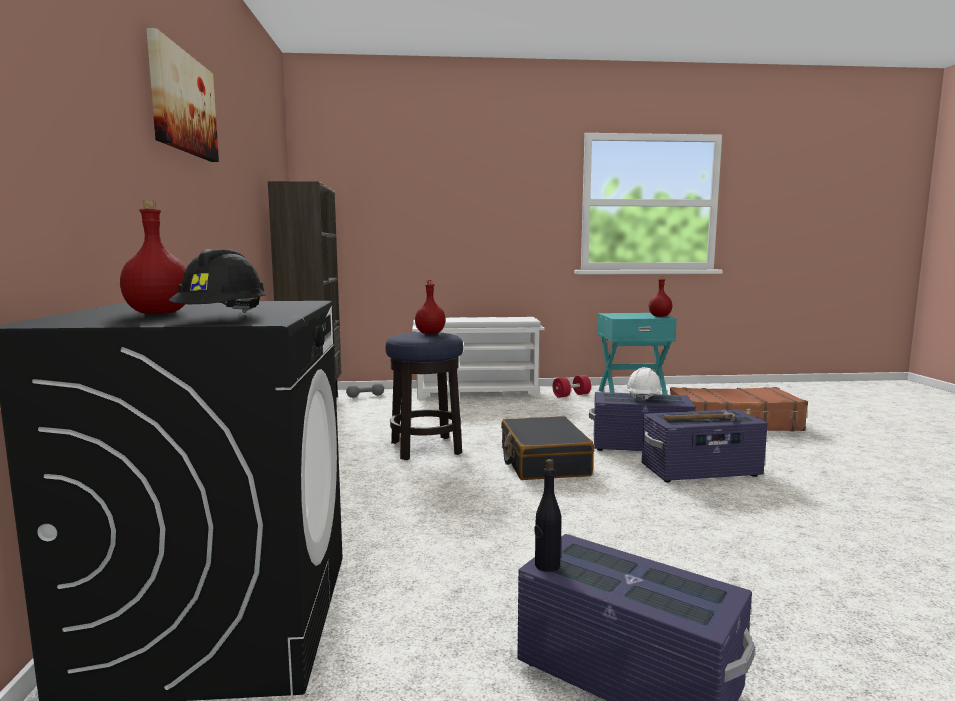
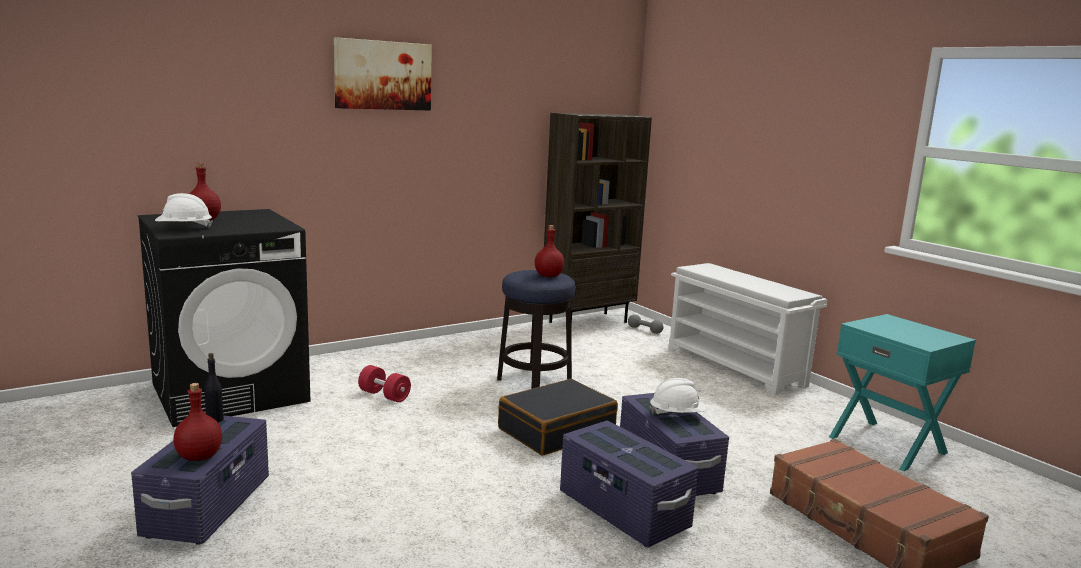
camera: 60 degrees right, 5 degrees up
black hard hat [169,249,266,314] -> white hard hat [155,193,213,228]
red dumbbell [552,375,591,398] -> red dumbbell moved to [358,365,411,402]
red bottle [649,276,672,317] -> red bottle moved to [173,383,222,461]
hammer [664,410,735,422] -> none

